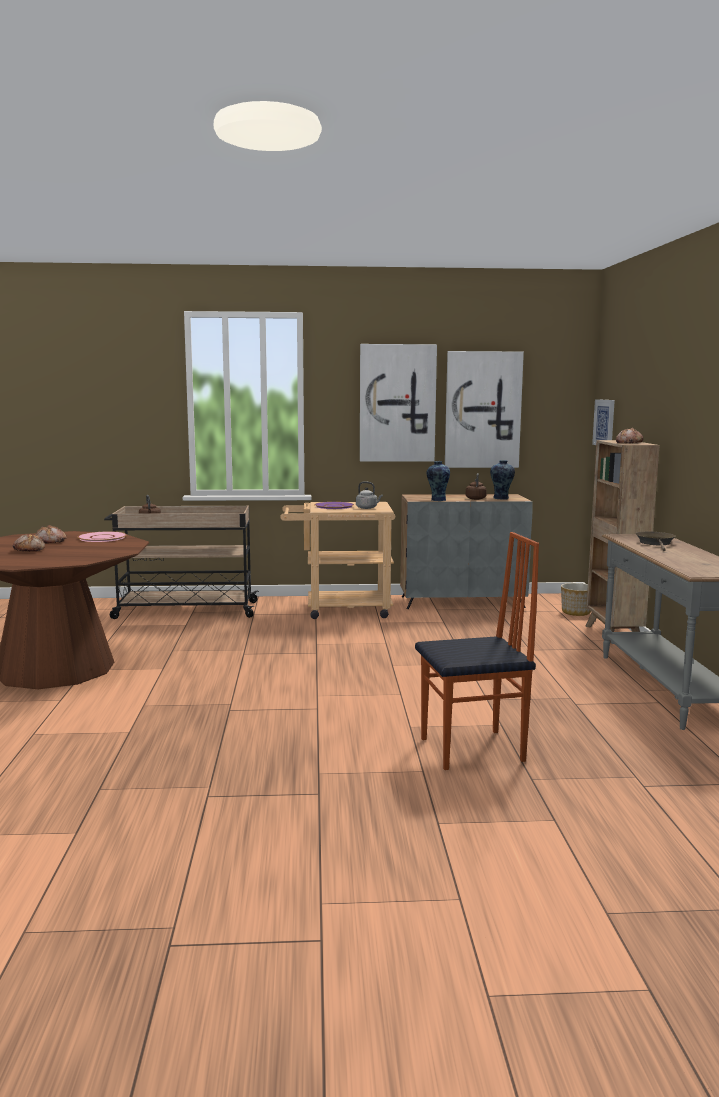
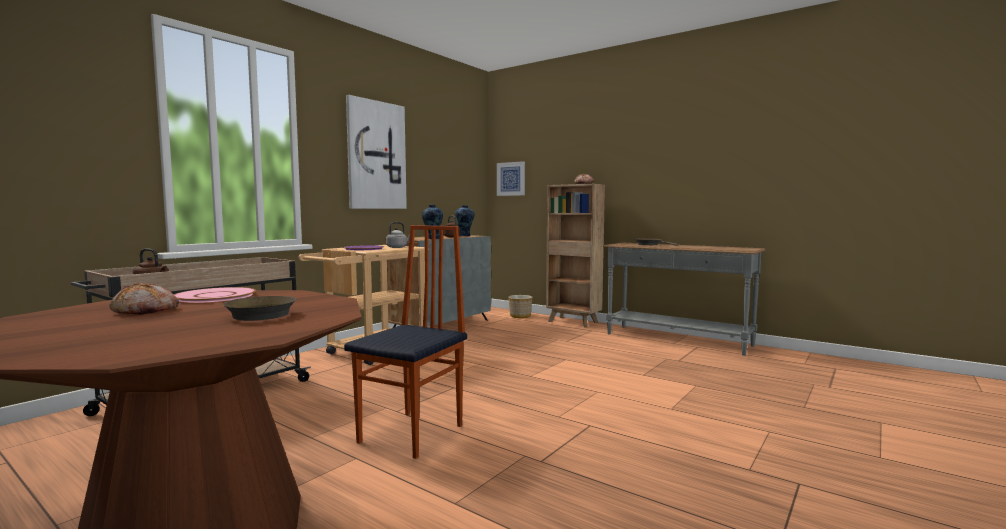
camera: 50 degrees left, 5 degrees down
bread [13,534,45,551] -> none
chair [415,532,539,770] -> chair moved to [344,225,467,459]
picture [445,351,524,468] -> none
none -> brown frying pan [223,296,296,321]

